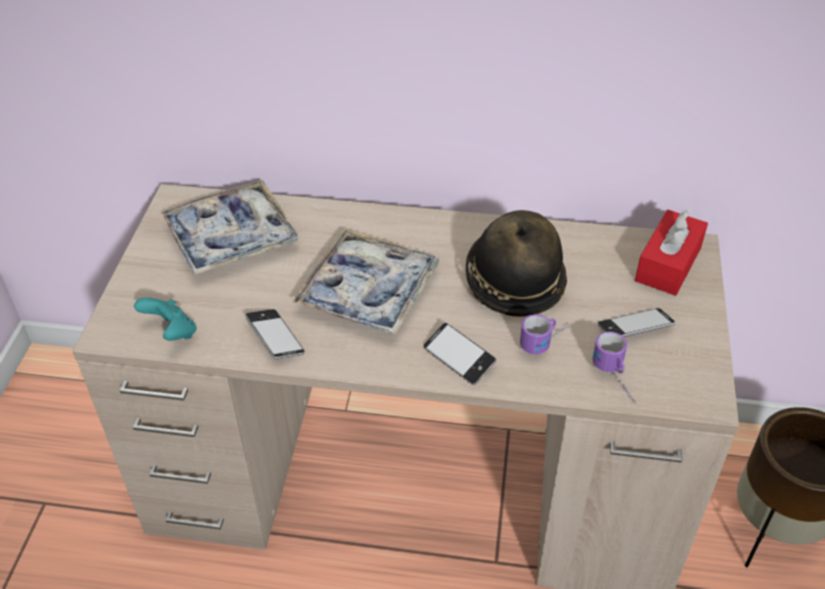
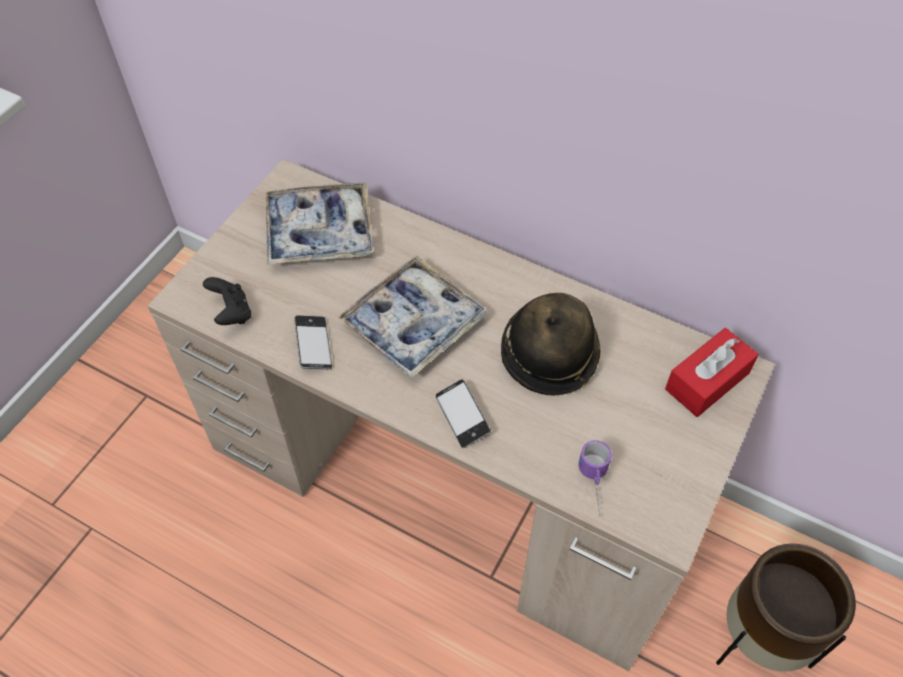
camera: 20 degrees right, 10 degrees up
turquoise game controller [134,297,197,341] -> black game controller [203,277,251,325]
mug [520,314,571,354] -> none
phone [598,308,675,337] -> none

